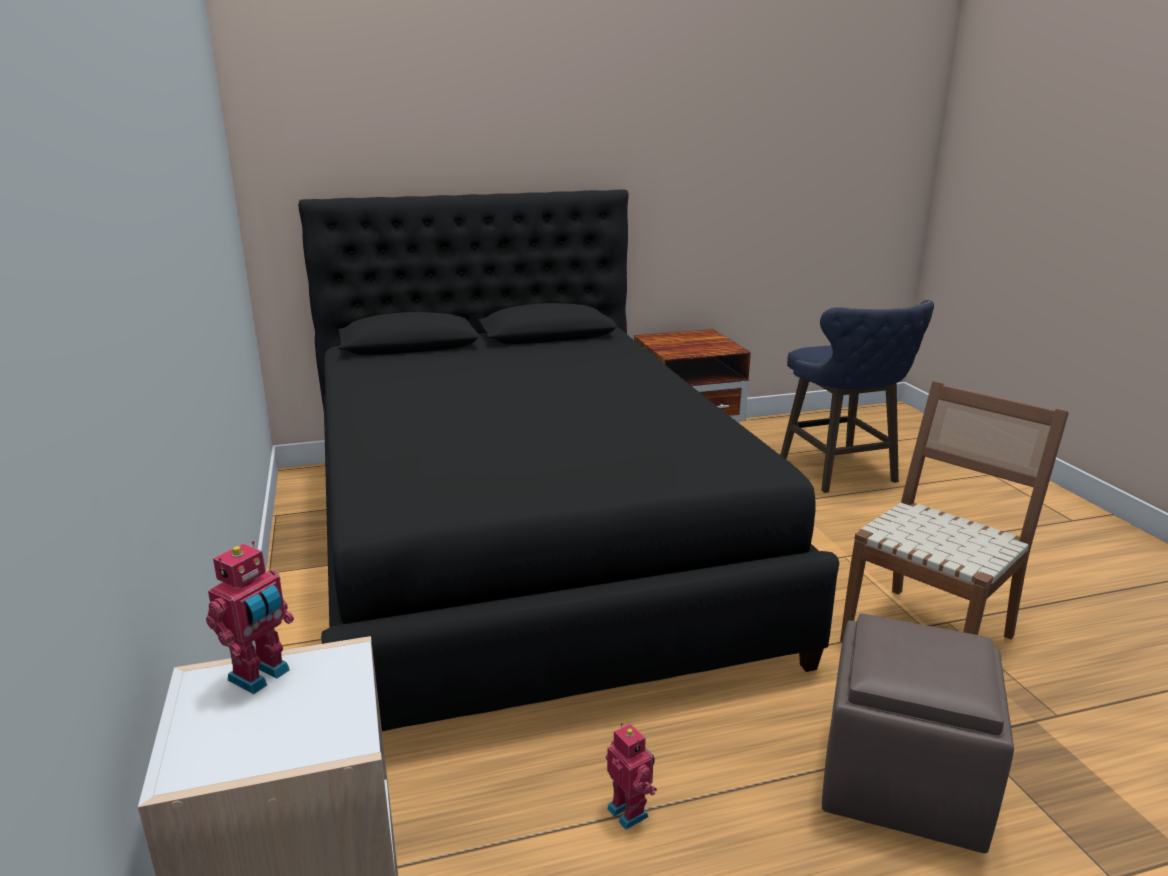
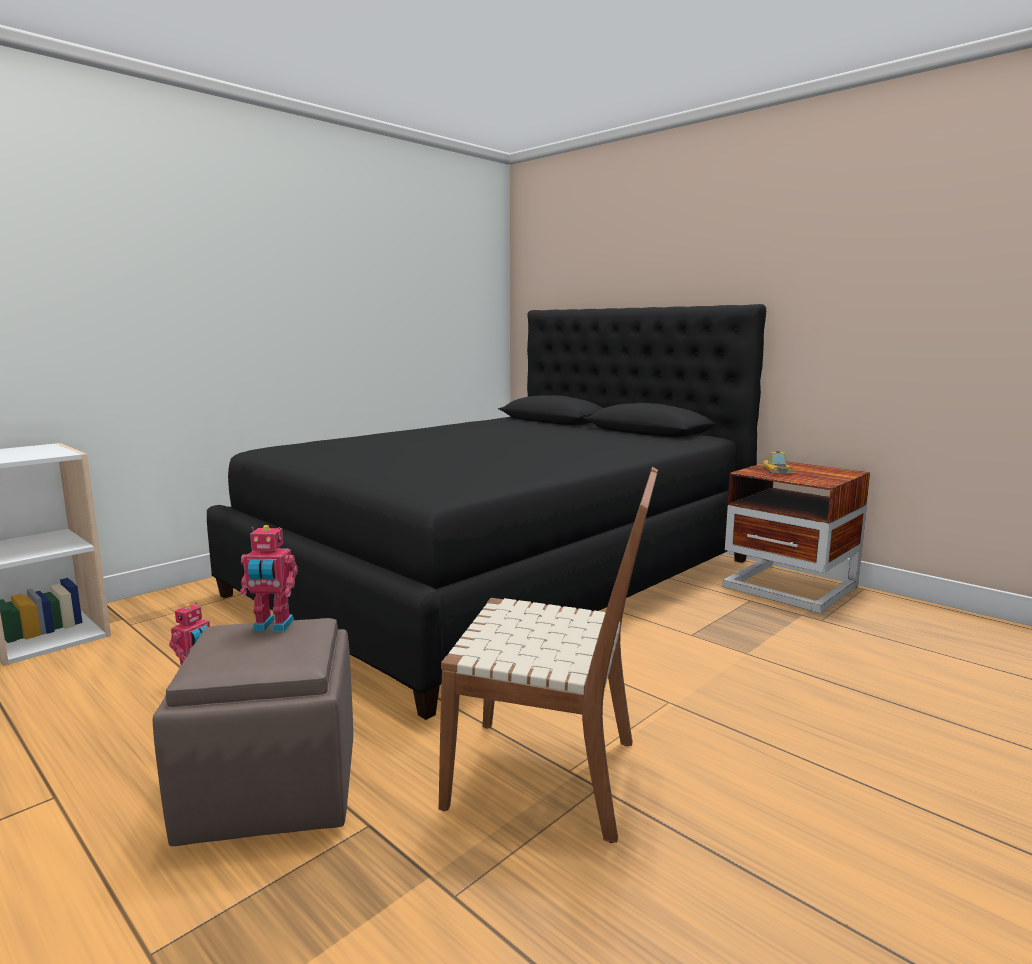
camera: 60 degrees right, 10 degrees down
toy robot [206,541,294,694] -> toy robot moved to [240,525,298,632]
blue stool [780,300,934,493] -> none
none -> toy car [762,451,794,474]

